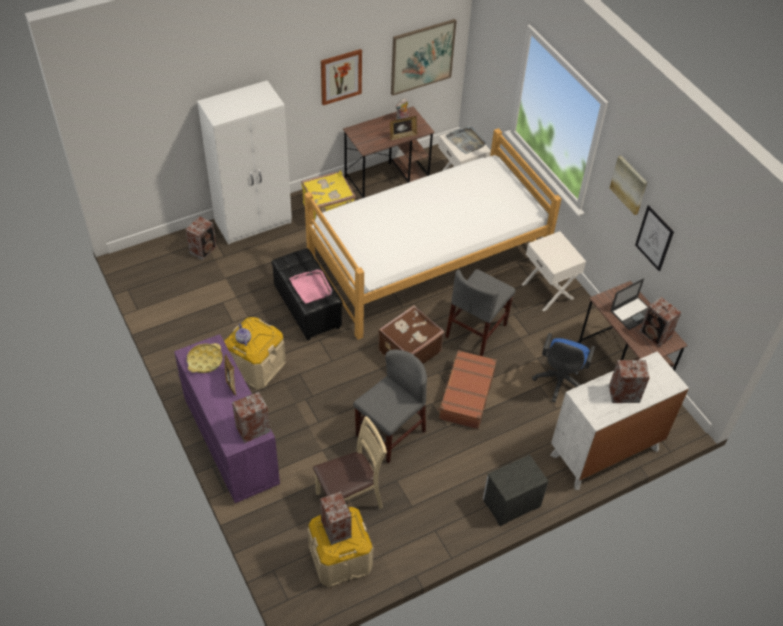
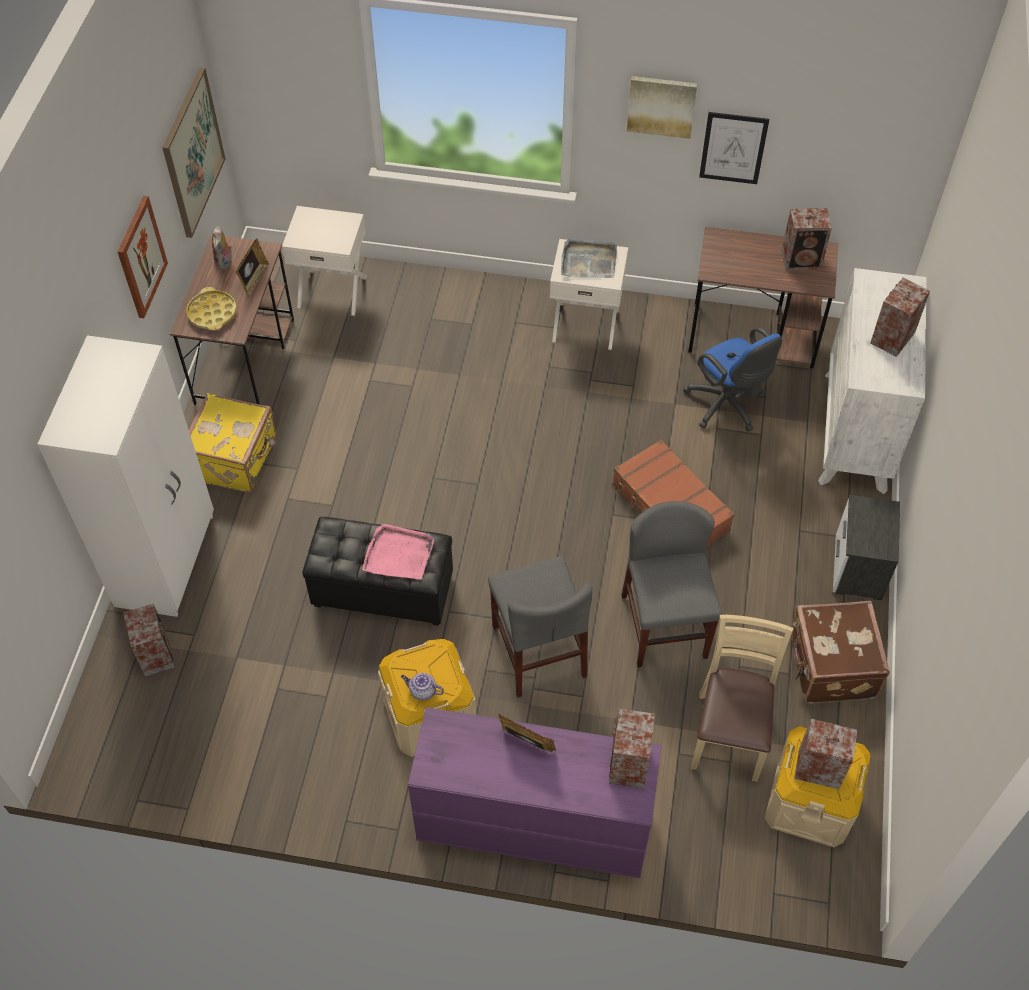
camera: 50 degrees left, 5 degrees up
yellow tray [187,343,223,373] -> yellow tray moved to [186,287,237,331]
bed [304,128,561,340] -> none
brown suitcase [378,305,444,364] -> brown suitcase moved to [790,601,890,704]
grey tray [445,126,486,154] -> grey tray moved to [561,239,617,278]
grey chair [445,269,515,356] -> grey chair moved to [488,556,592,697]
laptop [610,278,648,330] -> none

